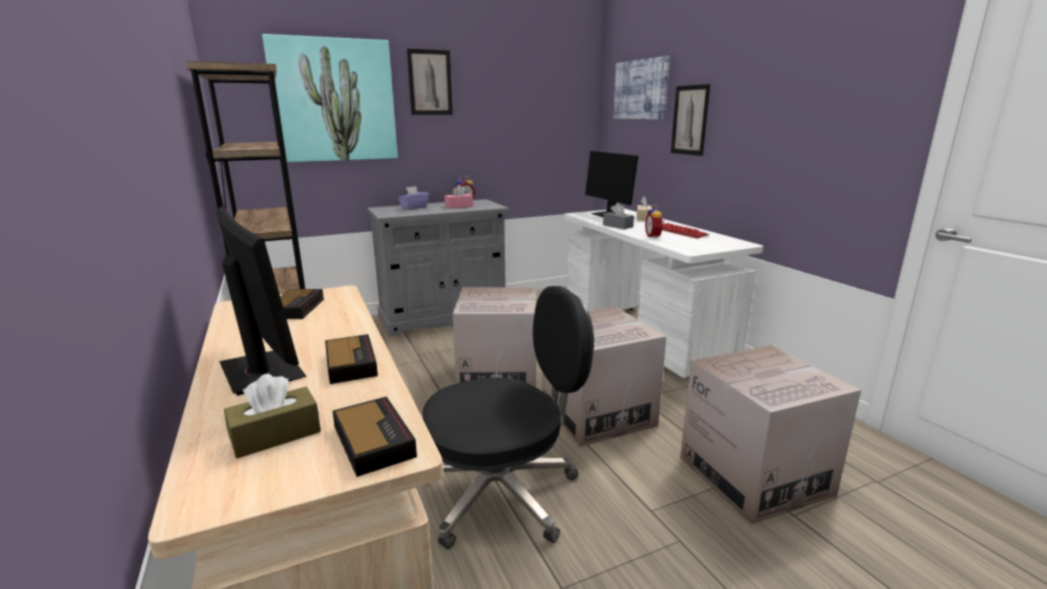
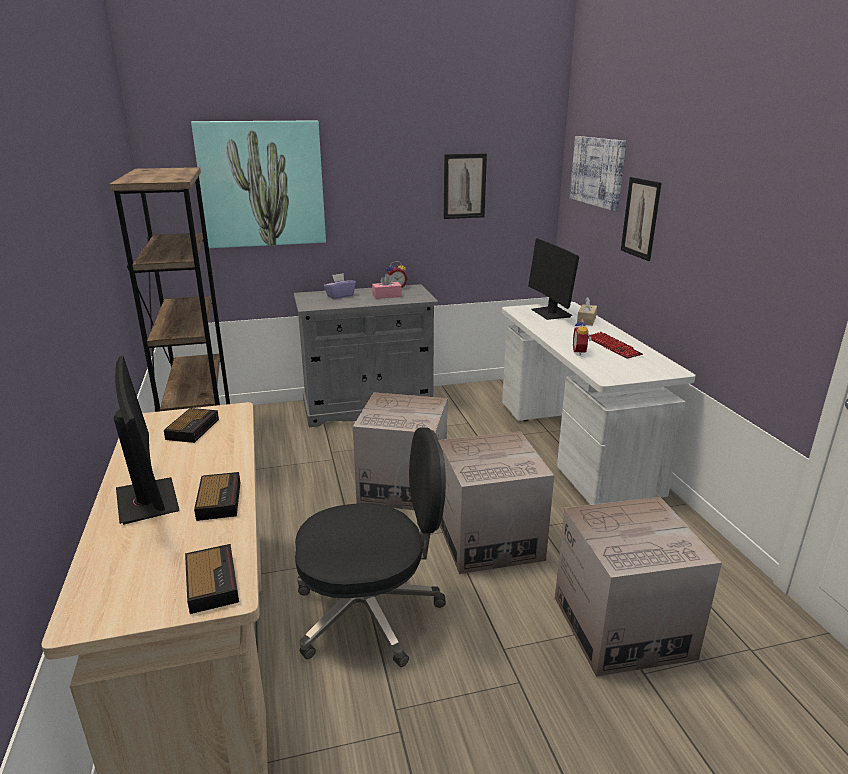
camera: 10 degrees right, 5 degrees up
brown tissue box [224,374,321,458] -> none
picture [407,48,453,115] -> picture moved to [444,153,487,219]
grey tissue box [603,203,634,229] -> none

